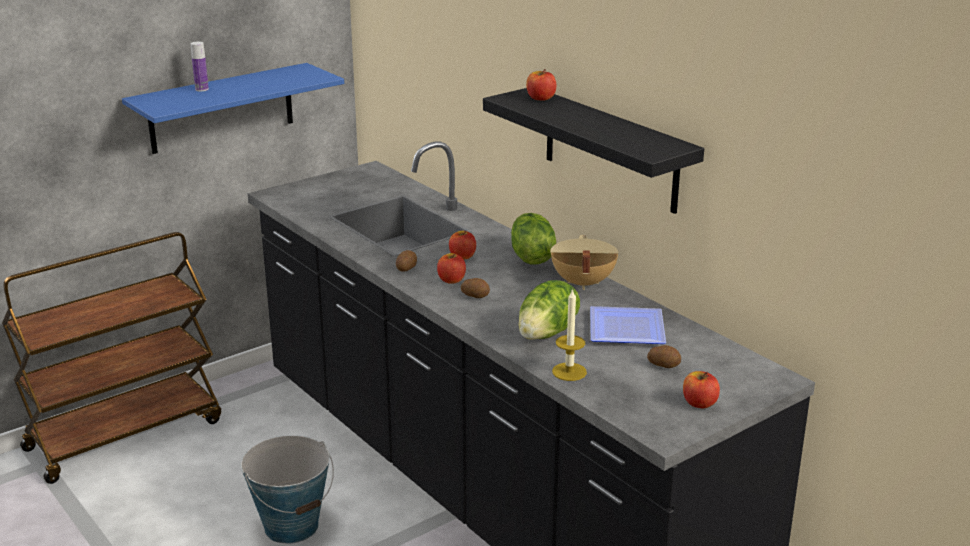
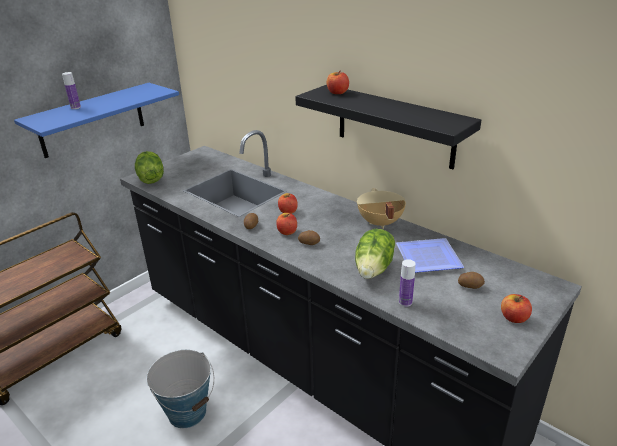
camera: 10 degrees left, 5 degrees up
lettuce [511,213,556,264] -> lettuce moved to [135,151,164,184]
candle [552,288,587,381] -> bottle [399,259,416,307]

